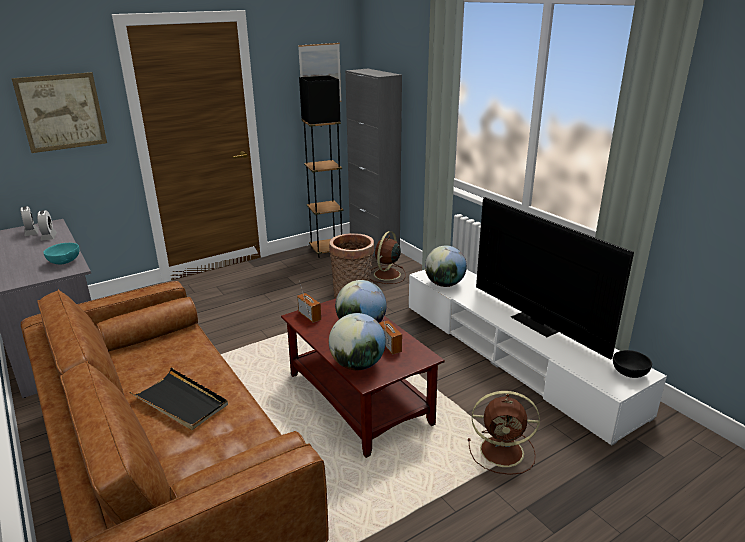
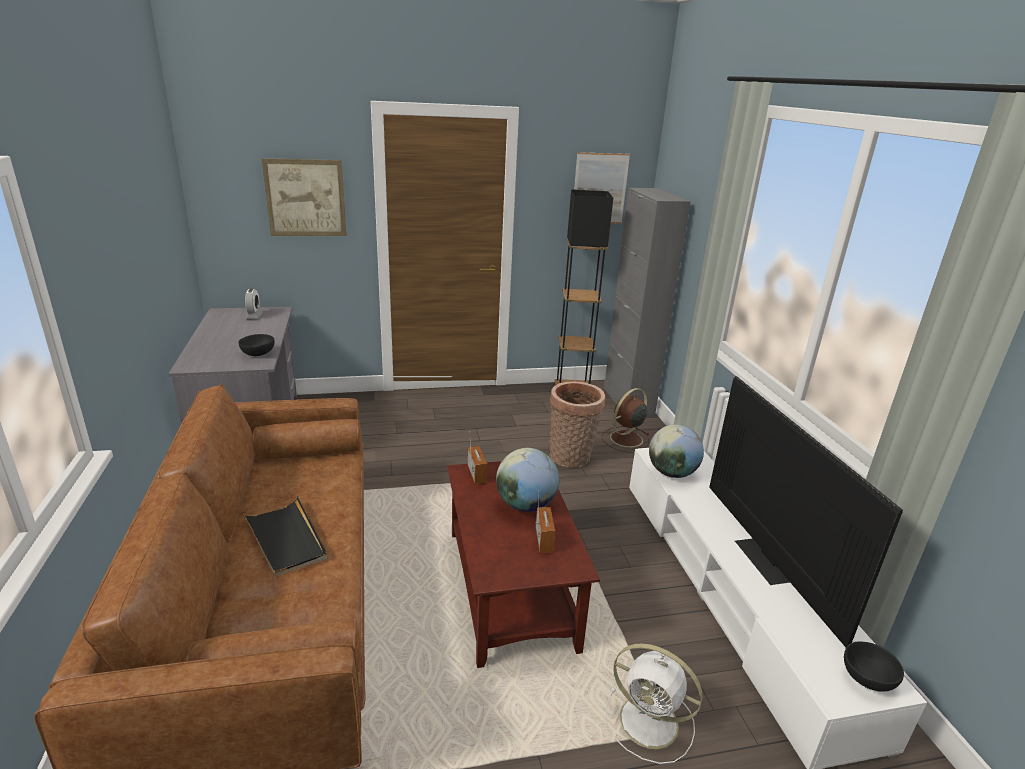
camera: 20 degrees right, 0 degrees up
alarm clock [37,210,57,241] -> none
turquoise bowl [43,243,79,264] -> black bowl [238,334,275,356]
globe [329,313,386,370] -> none
brown fan [468,391,540,475] -> white fan [606,643,703,764]

